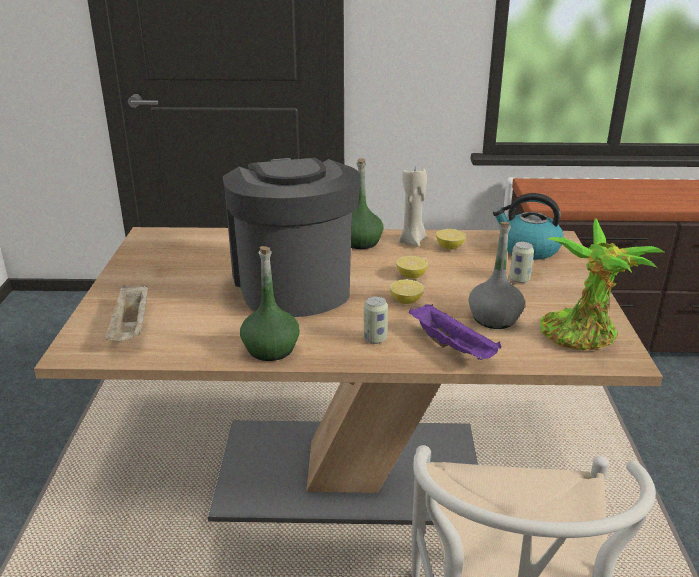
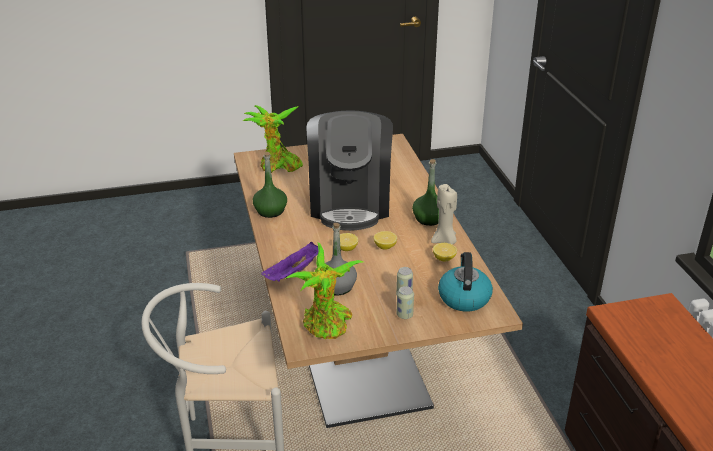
camera: 75 degrees right, 5 degrees up
beige tray [105,284,148,341] -> potted plant [243,105,303,173]
coffee machine [223,158,361,317] -> coffee machine turned 120 degrees clockwise [306,110,393,231]
can [364,296,388,344] -> can moved to [397,286,414,319]

